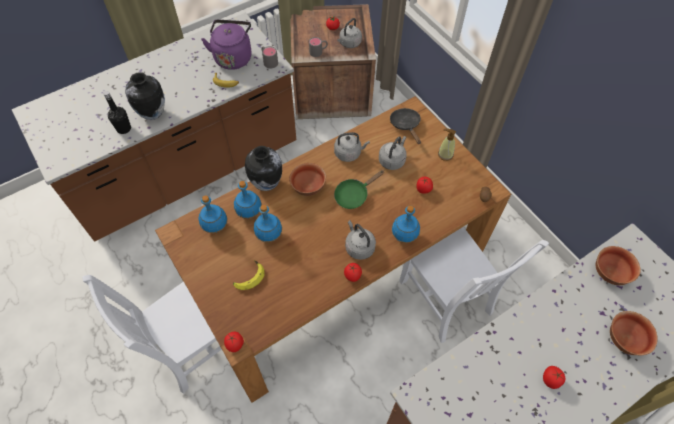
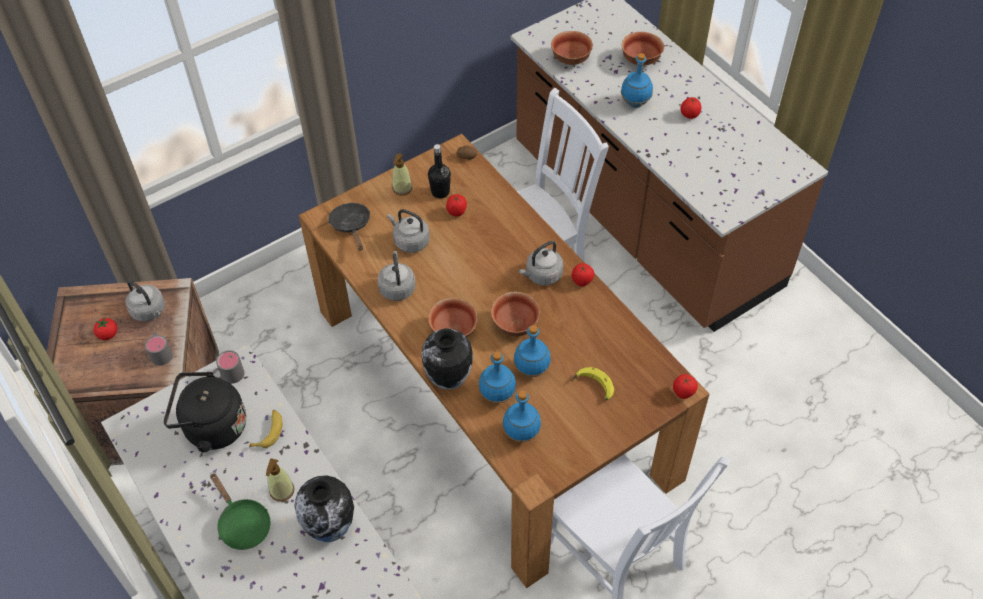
camera: 90 degrees left, 5 degrees down
black bottle [103,91,131,134] -> black bottle moved to [428,144,451,198]
purple kettle [201,20,252,70] -> black kettle [164,372,246,453]
green frying pan [334,170,385,209] -> green frying pan moved to [210,473,271,550]
black frying pan [390,108,421,144] -> black frying pan turned 90 degrees clockwise [328,203,370,251]
blue bottle [392,205,420,243] -> blue bottle moved to [621,53,653,108]
none -> soap dispenser [266,458,295,502]
none -> bowl [491,292,540,337]

